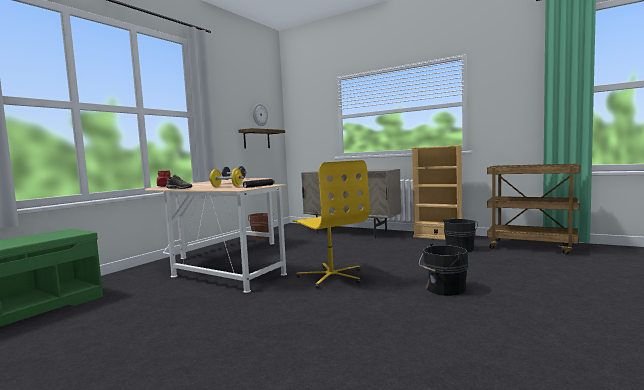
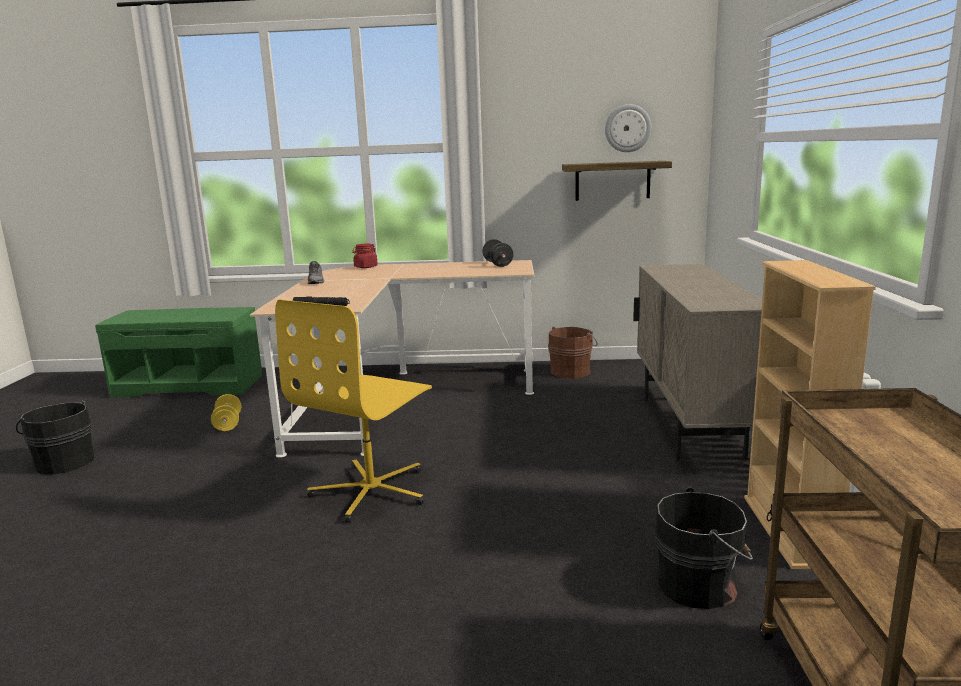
camera: 60 degrees right, 10 degrees up
yellow dumbbell [209,168,244,187] -> yellow dumbbell moved to [211,394,241,431]
black bucket [419,244,469,296] -> black bucket moved to [16,400,94,475]

